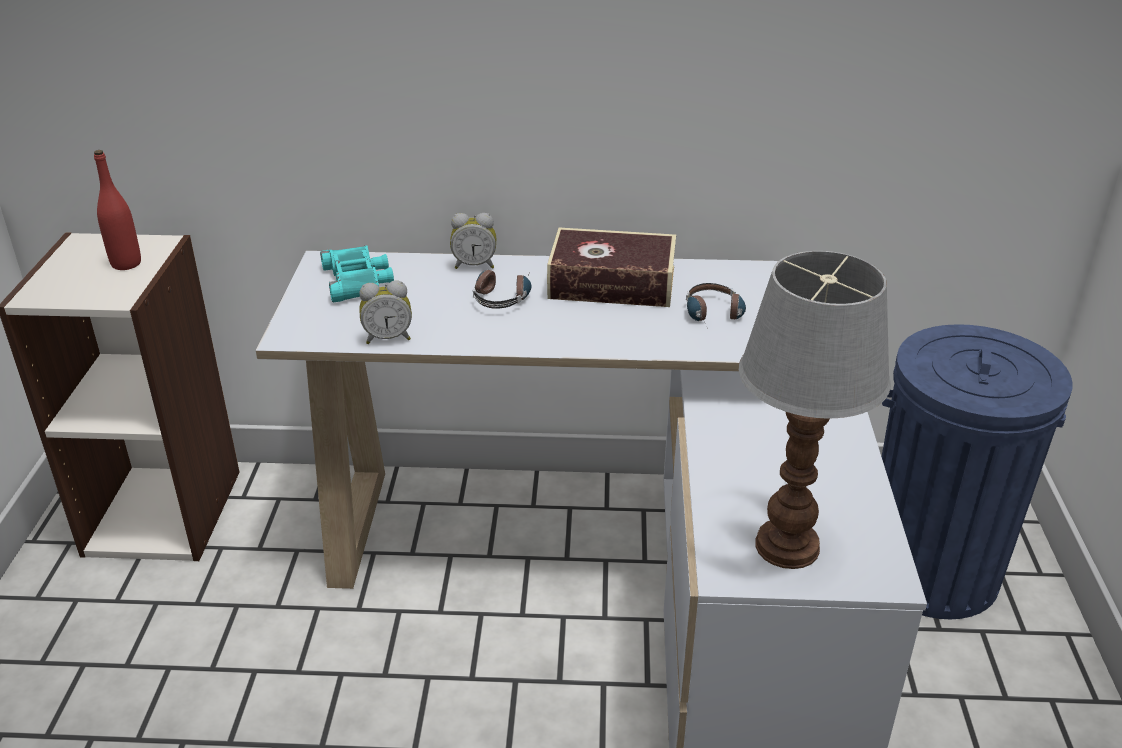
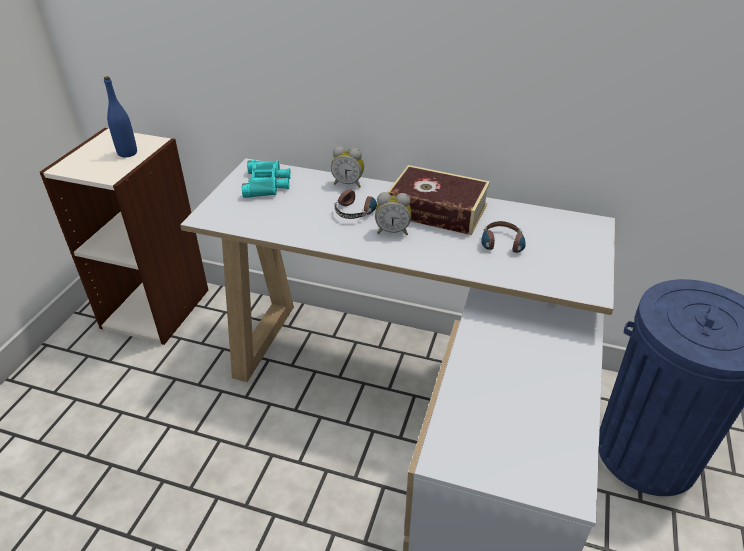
camera: 15 degrees right, 5 degrees up
red bottle [94,150,141,270] -> blue bottle [104,76,137,157]
alarm clock [359,280,412,344] -> alarm clock moved to [375,192,411,235]
table lamp [739,251,891,569] -> none

